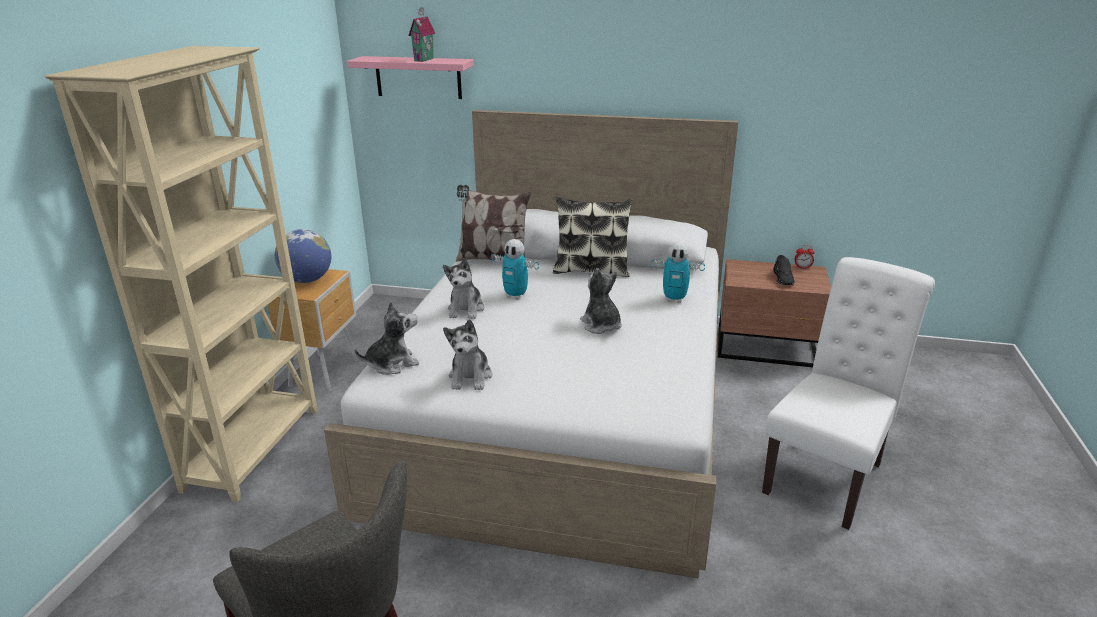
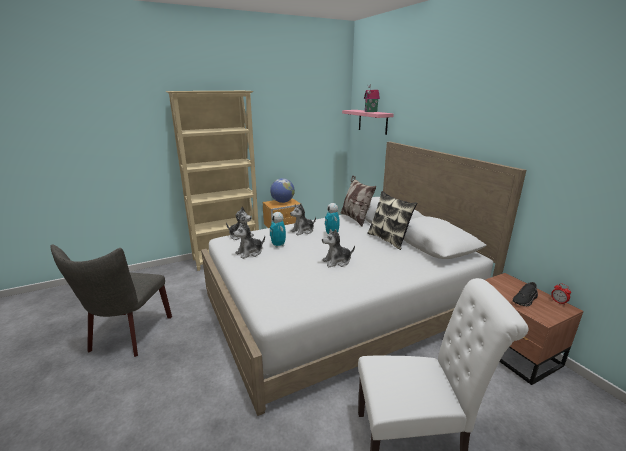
camera: 50 degrees right, 5 degrees down
plush toy [580,268,622,334] -> plush toy turned 135 degrees counterclockwise [322,229,355,267]
toy robot [651,242,705,303] -> toy robot moved to [270,212,286,248]

